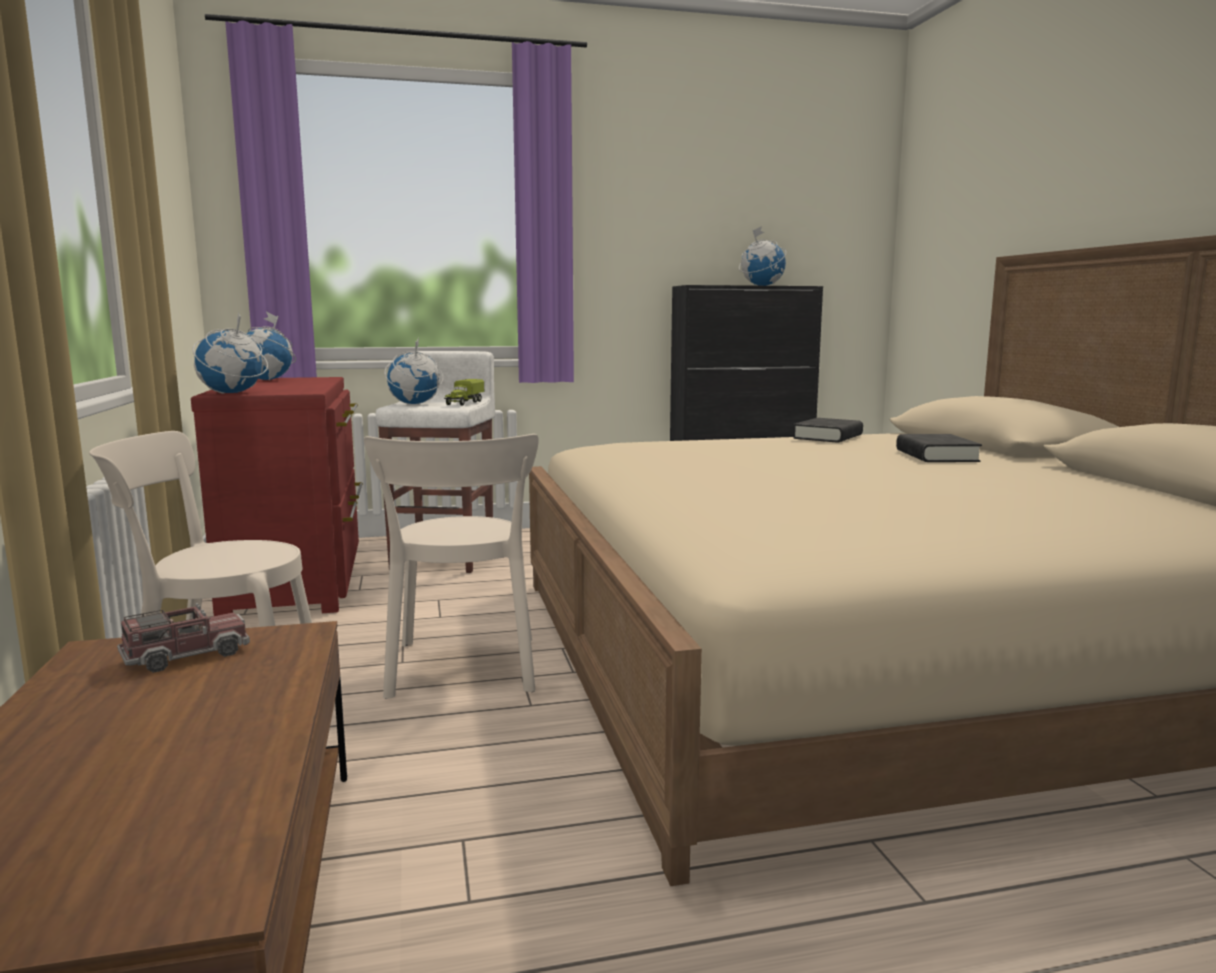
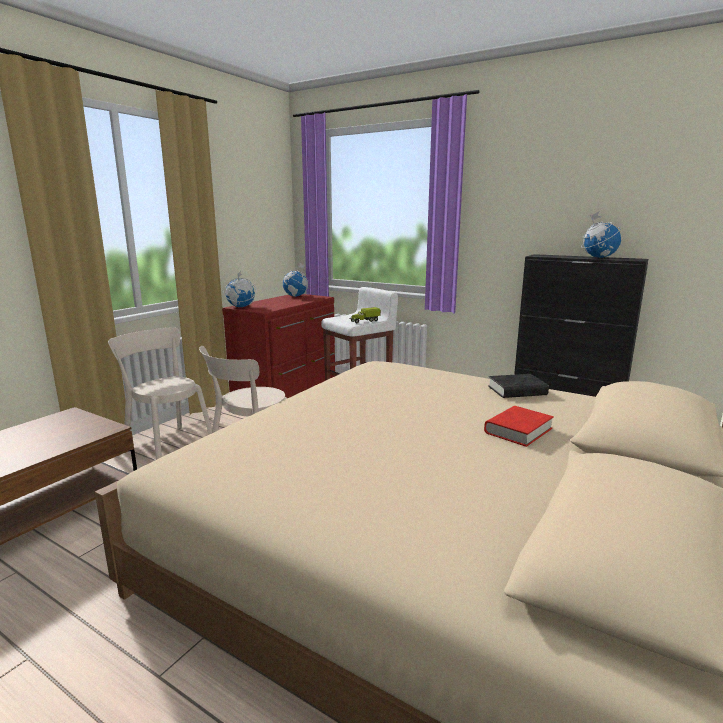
camera: 45 degrees right, 5 degrees up
toy truck [117,603,250,673] -> none
globe [384,338,443,404] -> none
black book [896,434,982,462] -> red book [484,406,554,447]

